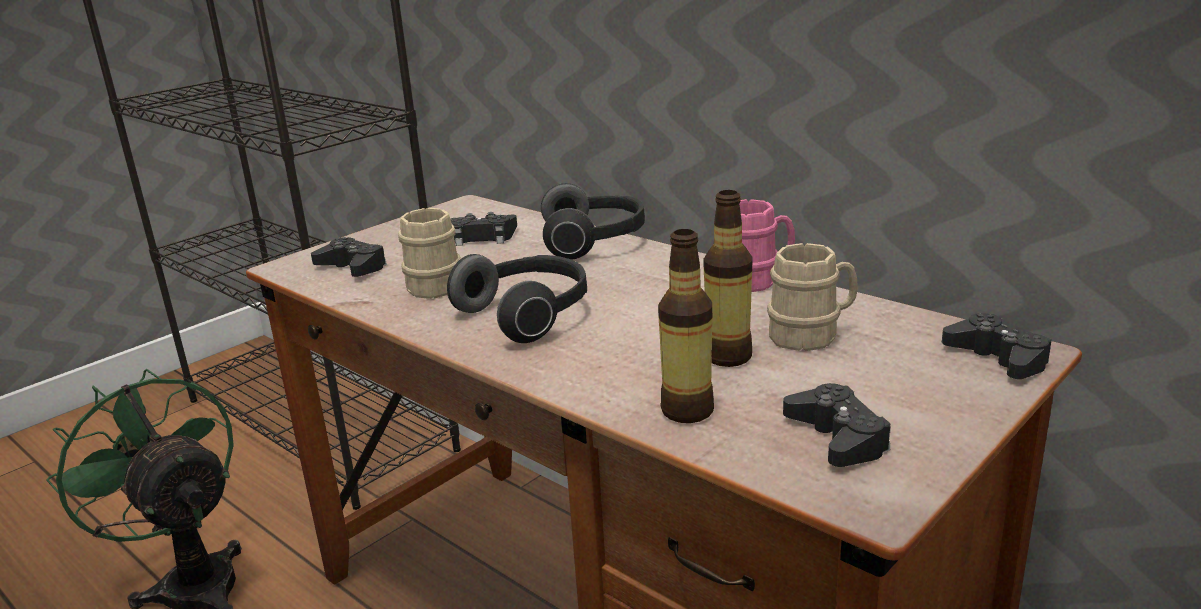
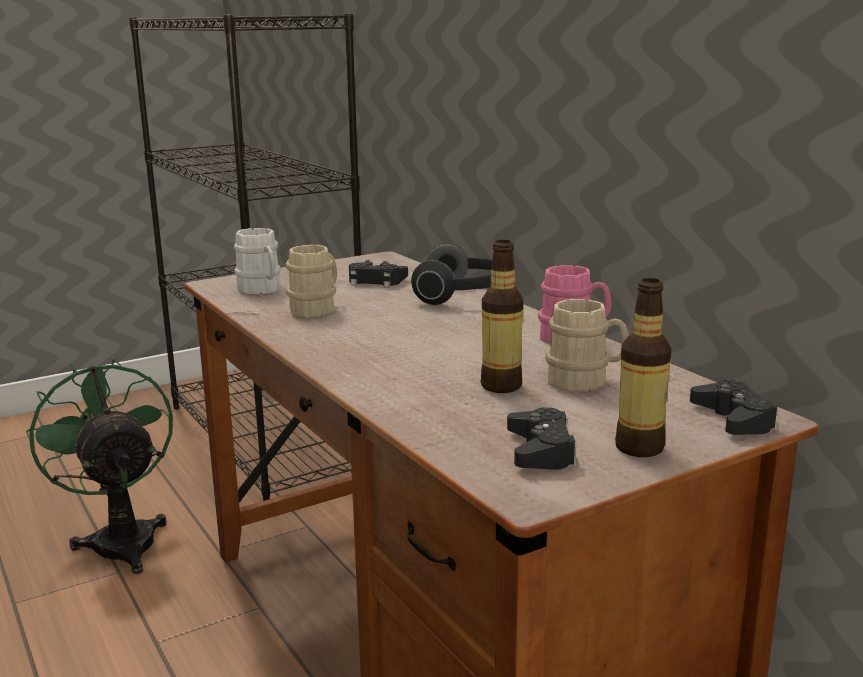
camera: 15 degrees right, 5 degrees down
black game controller [311,237,387,277] -> white mug [234,228,281,294]
headphones [447,254,587,343] -> none
bottle [658,229,714,423] -> bottle moved to [615,278,671,457]

